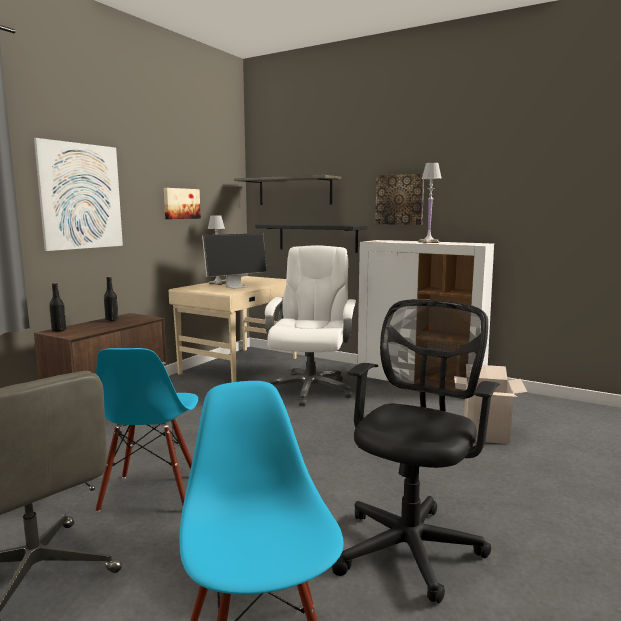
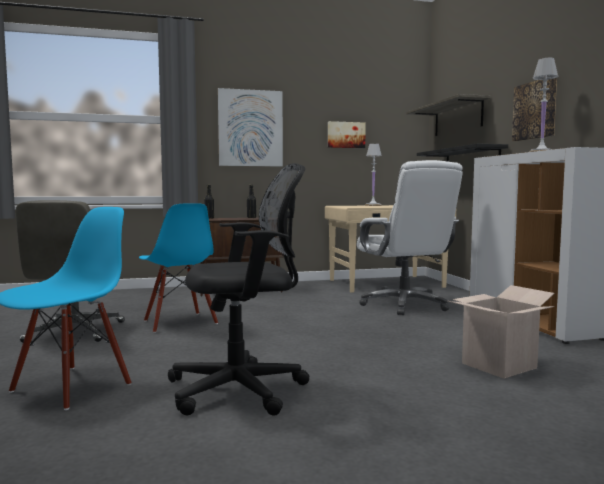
camera: 45 degrees right, 5 degrees down
blue chair [96,348,198,512] -> blue chair turned 75 degrees counterclockwise [139,203,218,333]
monitor [202,233,267,289] -> none
white office chair [265,245,356,406] -> white office chair turned 105 degrees clockwise [357,160,463,315]

